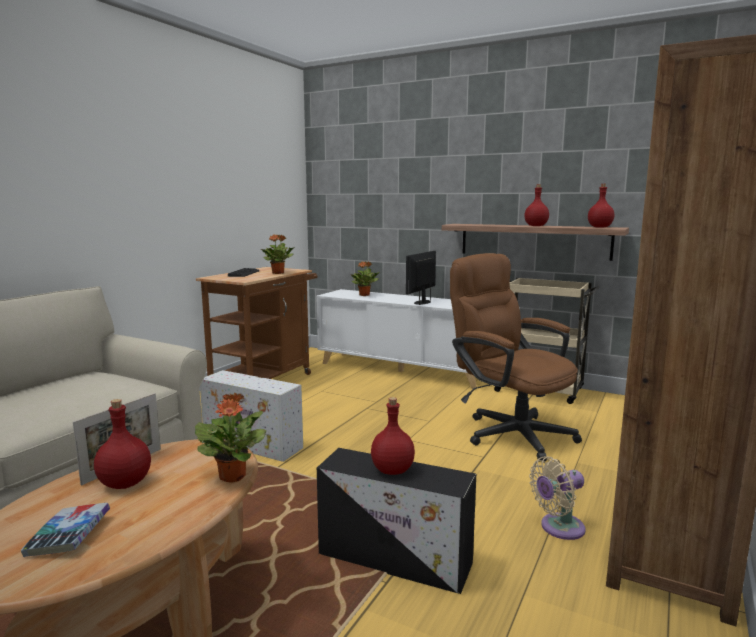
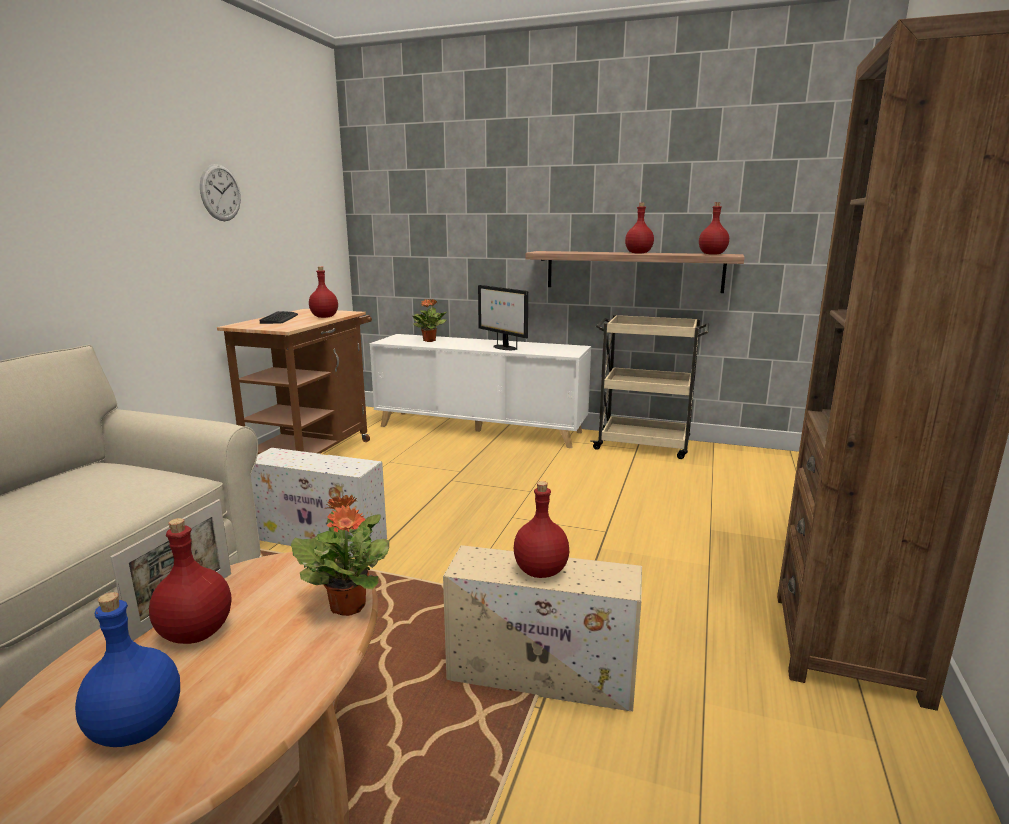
camera: 10 degrees left, 5 degrees up
book [21,503,110,557] -> blue bottle [75,592,180,747]
potted plant [261,234,295,274] -> red bottle [309,266,338,318]
black storage box [317,448,476,594] -> beige storage box [443,545,642,712]
monitor [406,251,436,305] -> monitor turned 60 degrees counterclockwise [478,285,528,350]
brown office chair [450,253,582,462] -> none
beige fan [529,456,586,540] -> none
none -> wall clock [200,164,241,221]

